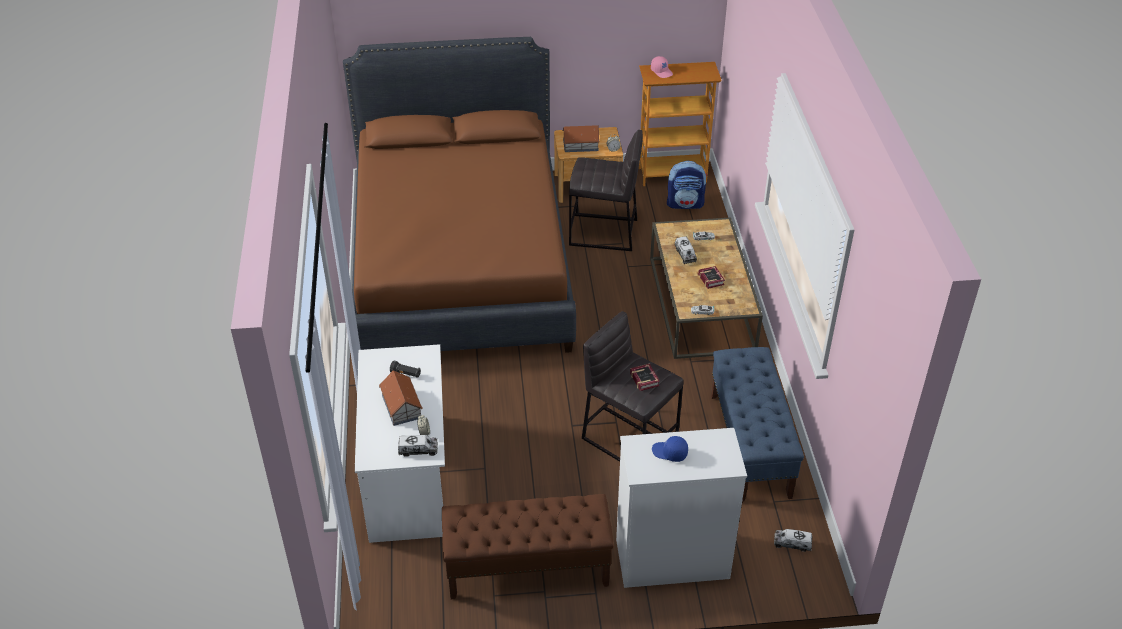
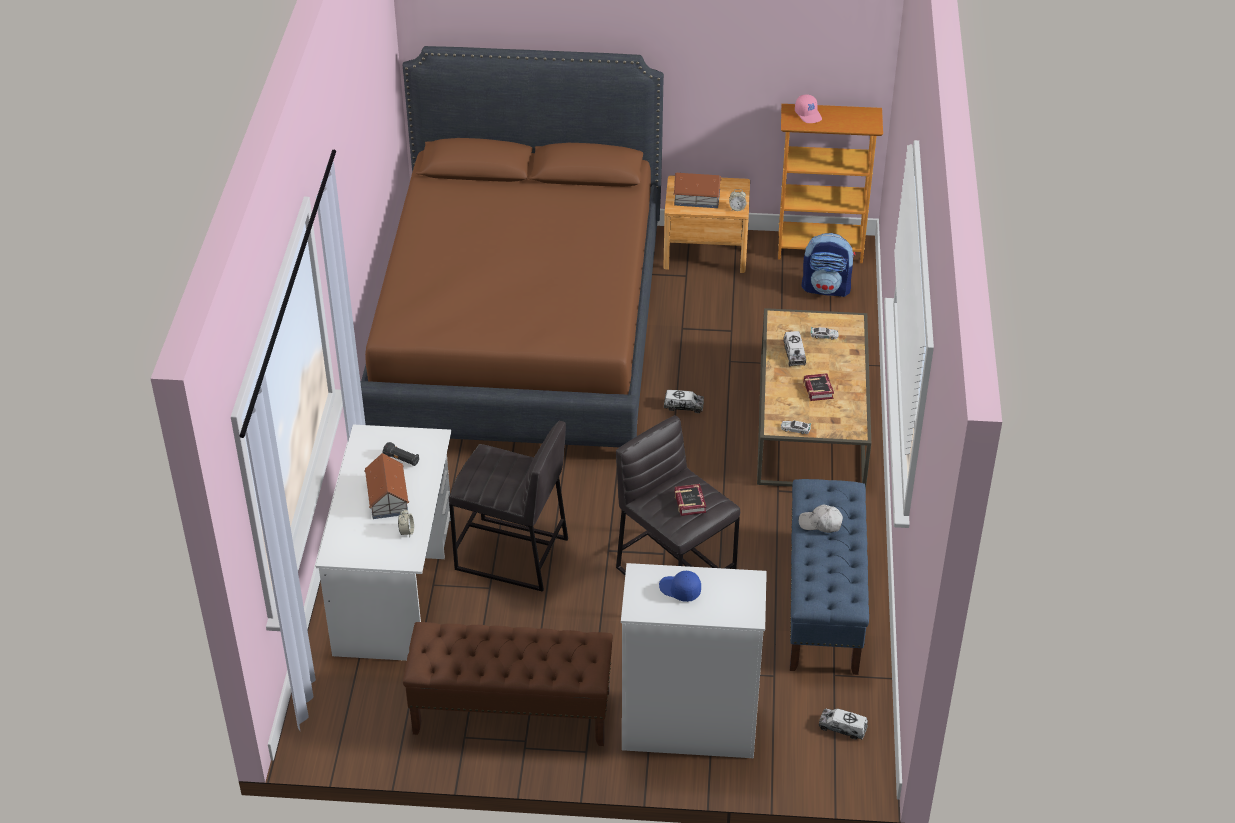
camera: 10 degrees right, 0 degrees up
toy truck [398,435,438,457] -> toy truck moved to [664,390,704,413]
grey stool [569,130,643,251] -> grey stool moved to [449,421,568,592]
none -> white cap [799,504,843,533]

